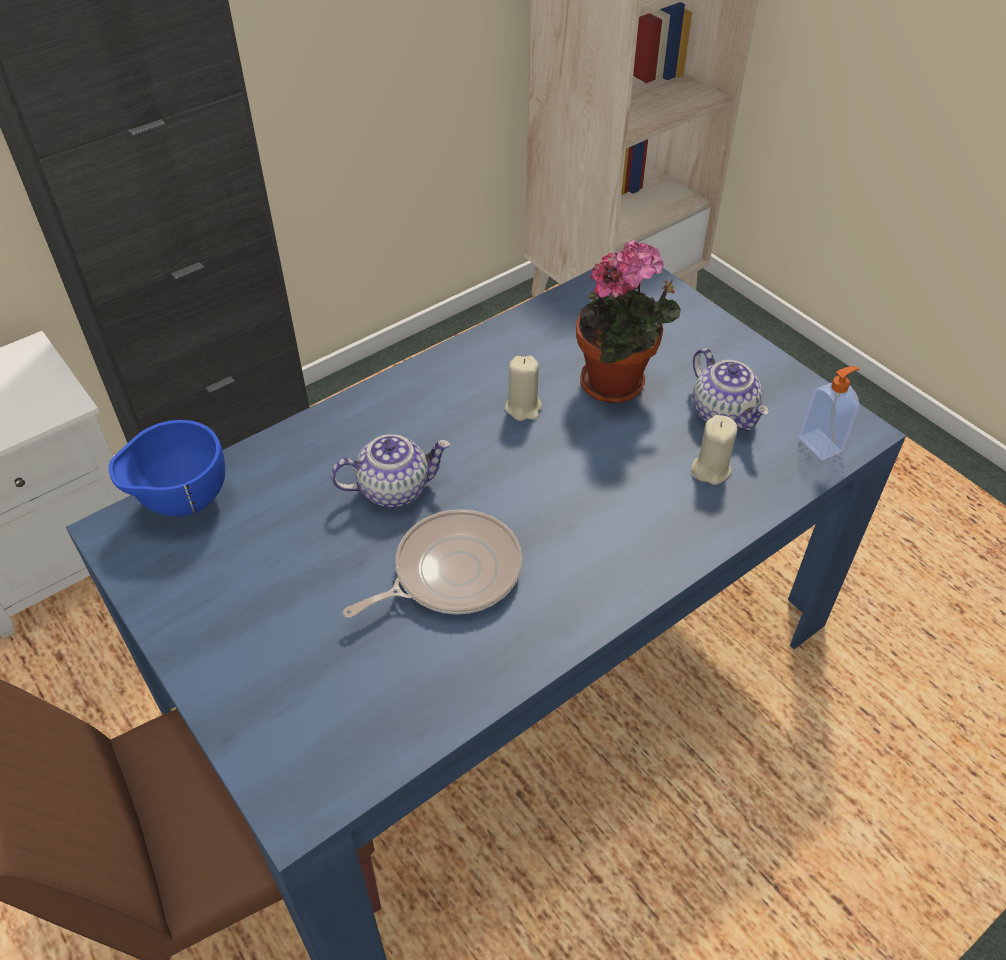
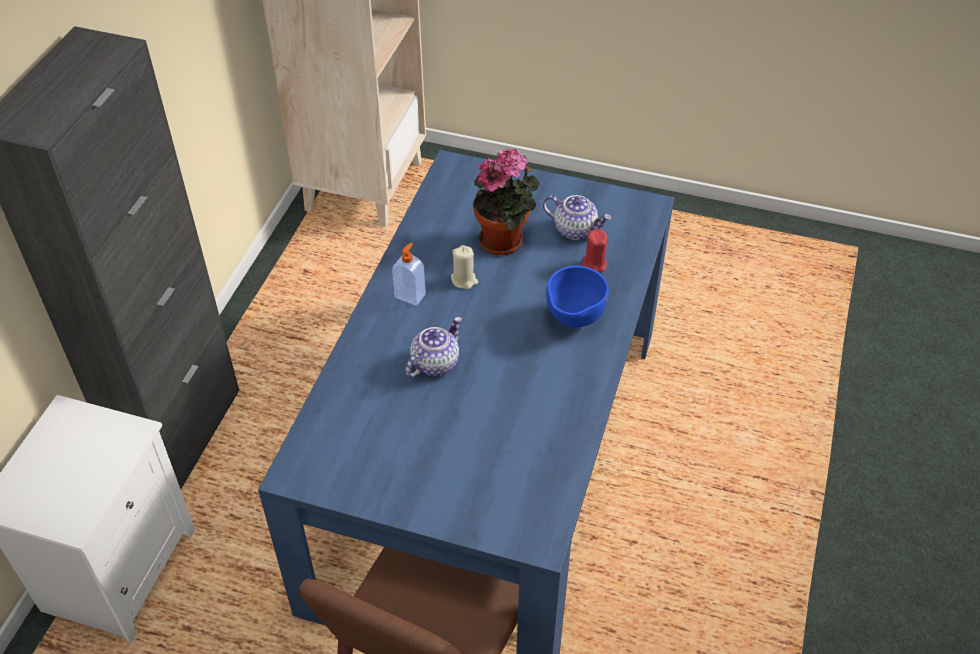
camera: 35 degrees left, 0 degrees up
blue bowl [109,420,225,516] -> blue bowl moved to [546,266,609,327]
frying pan [343,509,522,618] -> none
beige candle [691,415,737,485] -> red candle [582,229,607,272]
soap dispenser [798,366,859,460] -> soap dispenser moved to [392,243,426,306]

